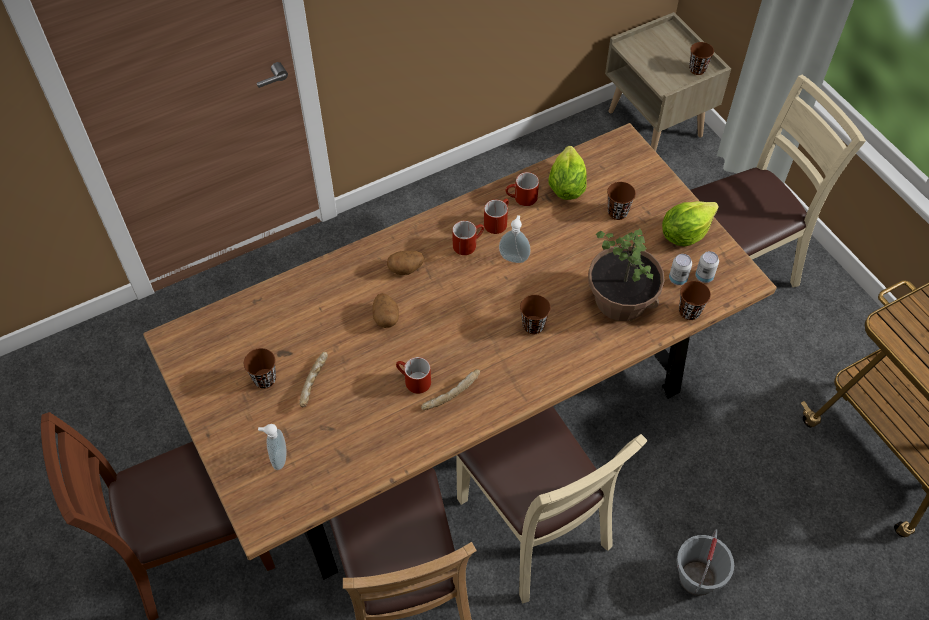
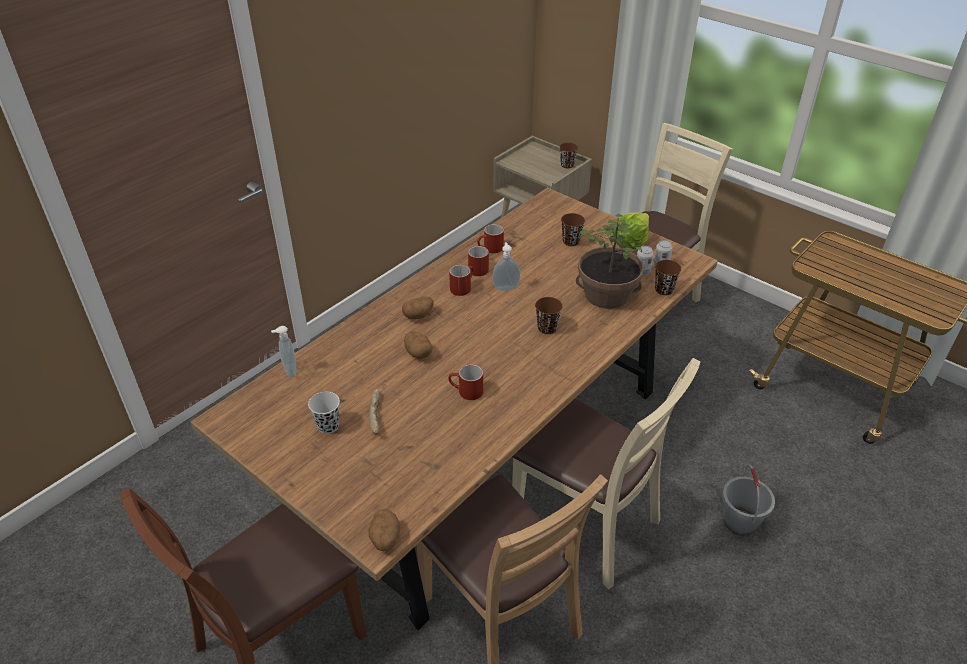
camera: 20 degrees left, 15 degrees down
brown cup [244,348,276,389] -> white cup [308,392,340,434]
soap dispenser [258,424,287,470] -> soap dispenser moved to [271,326,296,377]
bread [421,369,480,410] -> none
lettuce [548,146,587,200] -> none
none -> potato [369,509,400,551]

